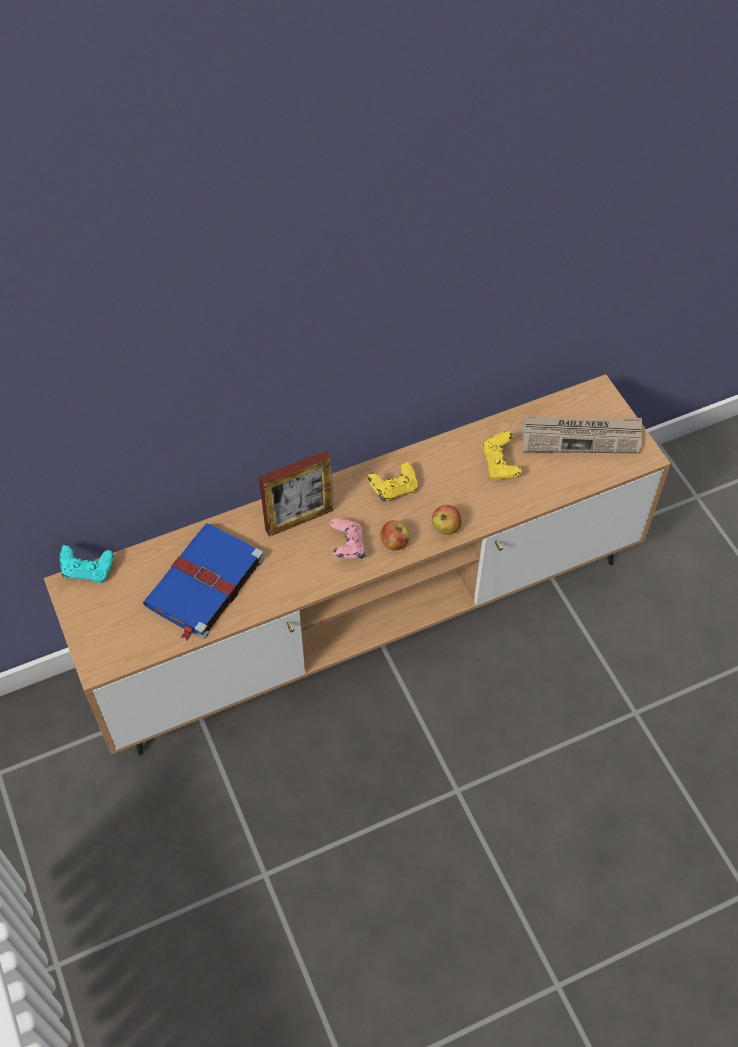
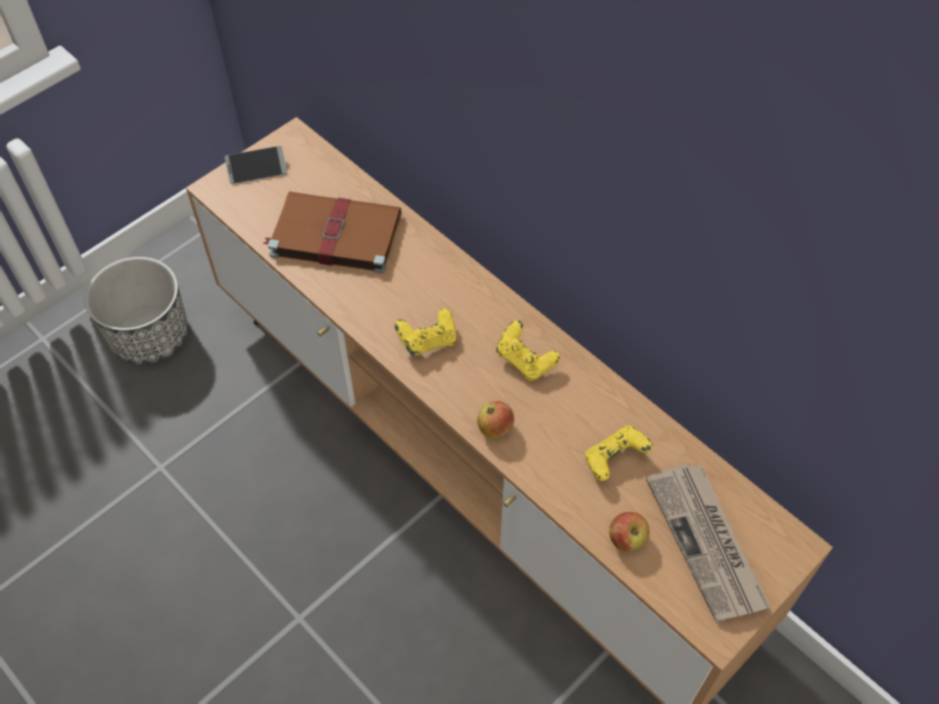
camera: 70 degrees right, 0 degrees up
turquoise game controller [60,544,114,583] -> none
blue book [143,523,264,641] -> brown book [263,191,401,273]
picture frame [259,450,333,537] -> none
pink game controller [330,518,366,559] -> yellow game controller [395,308,456,356]
apple [380,520,409,551] -> apple moved to [609,512,650,552]
none -> planter [85,257,188,364]
none -> phone [225,146,287,184]

